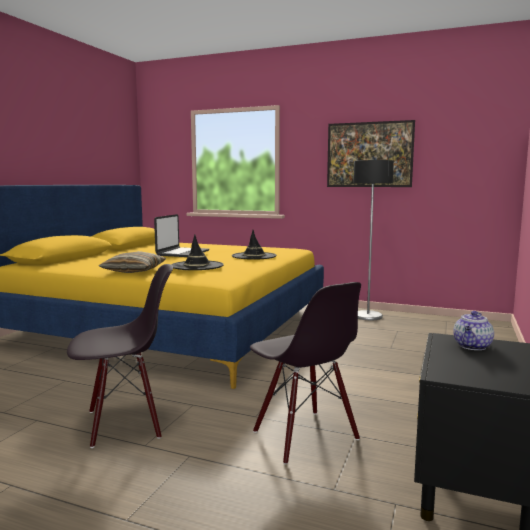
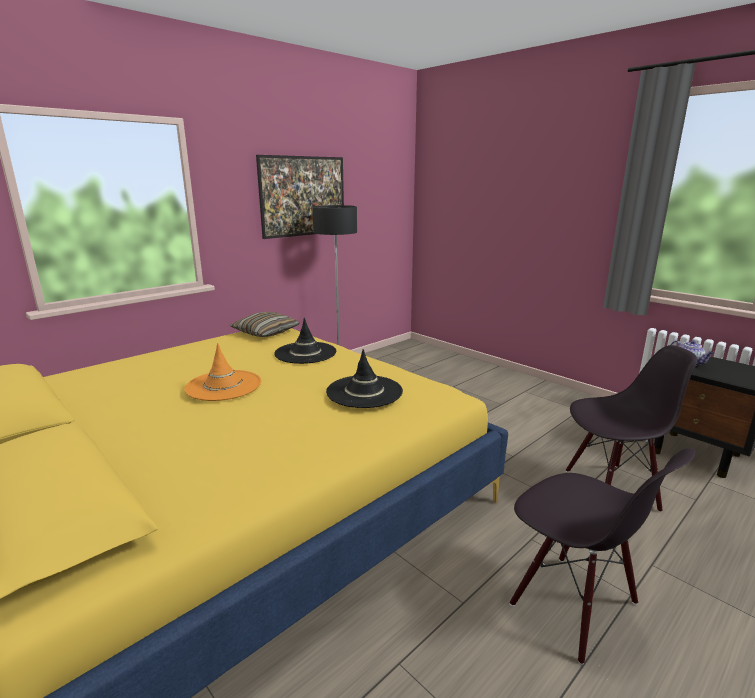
camera: 65 degrees left, 10 degrees up
black chair [67,264,173,448] -> black chair turned 135 degrees clockwise [510,448,695,665]
pillow [99,251,166,273] -> pillow moved to [230,312,300,337]
laptop [154,214,209,257] -> orange hat [184,343,261,401]

